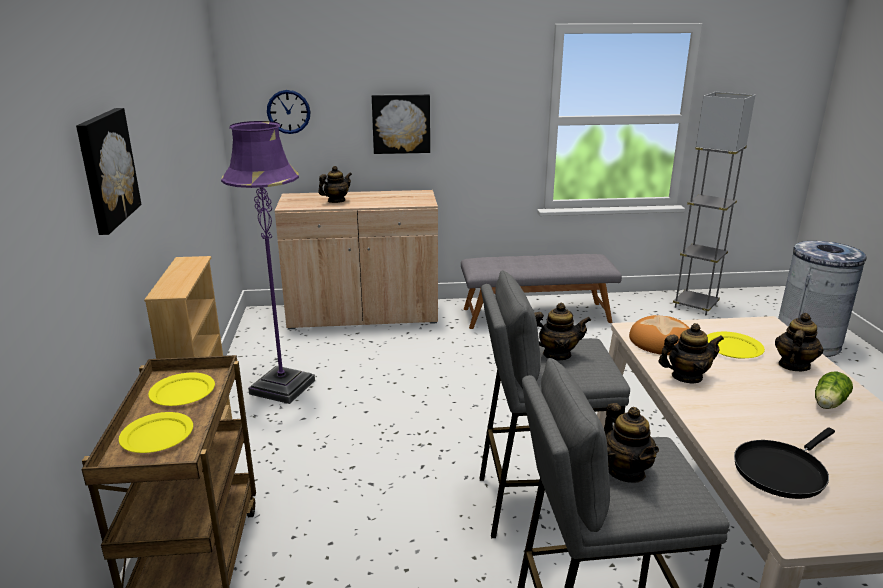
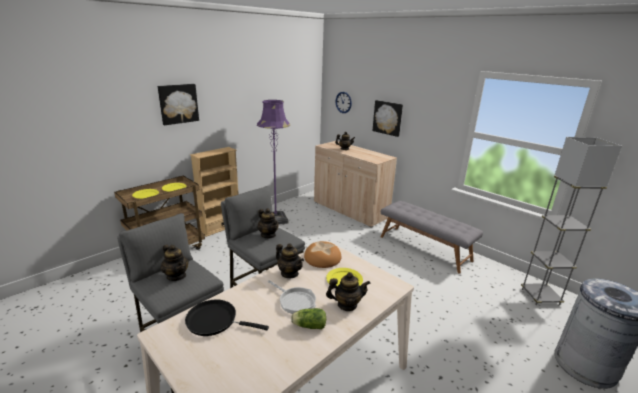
camera: 50 degrees right, 0 degrees up
teapot [604,403,659,483] -> teapot turned 75 degrees counterclockwise [161,245,189,281]
none -> frying pan [268,280,316,314]

